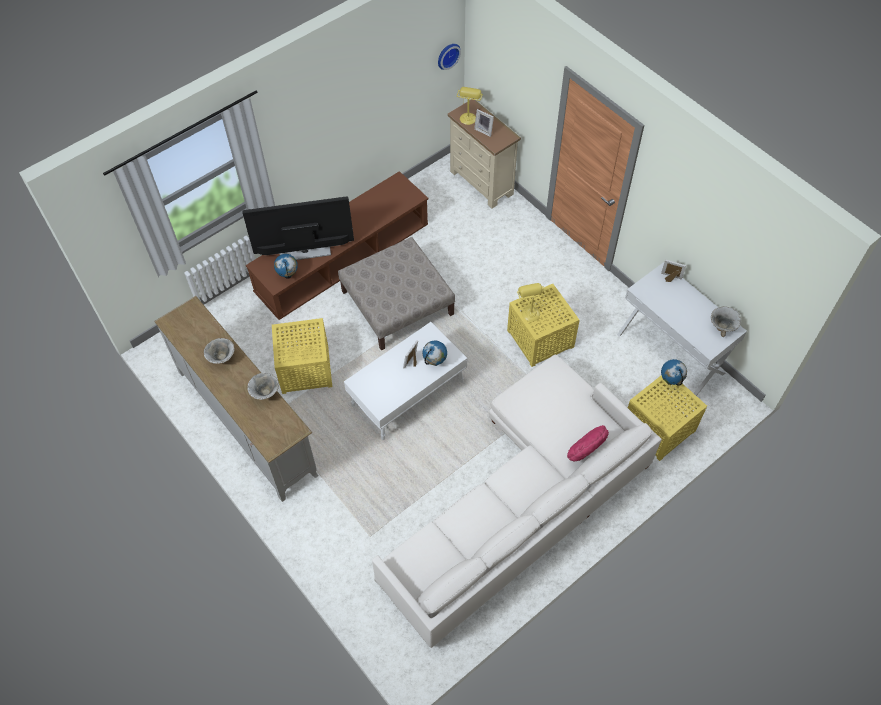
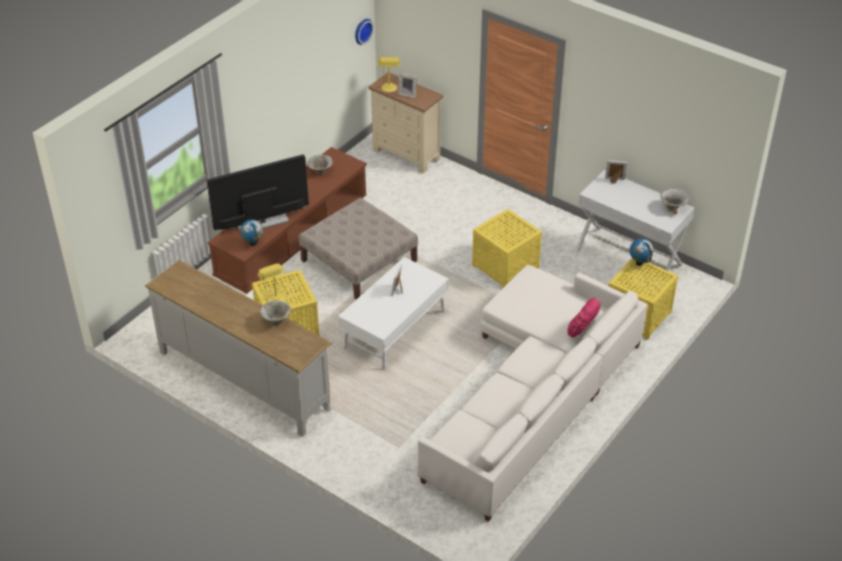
camera: 15 degrees left, 15 degrees down
bowl [204,338,235,364] -> bowl moved to [307,154,333,175]
globe [423,340,447,366] -> none
yellow table lamp [517,283,546,321] -> yellow table lamp moved to [258,263,286,302]

